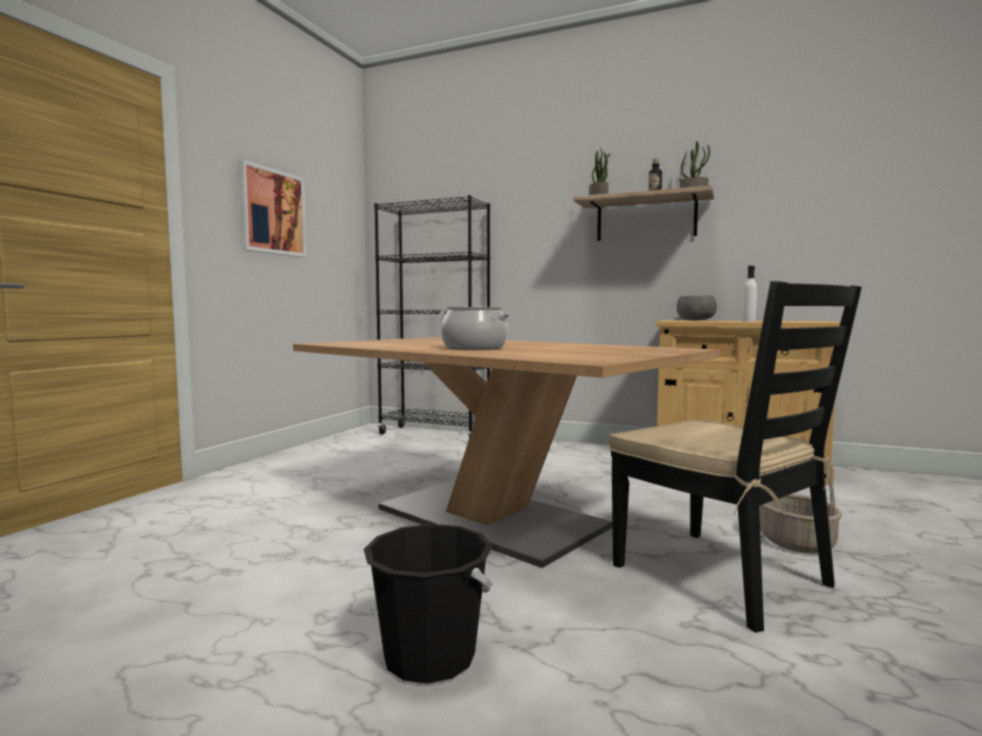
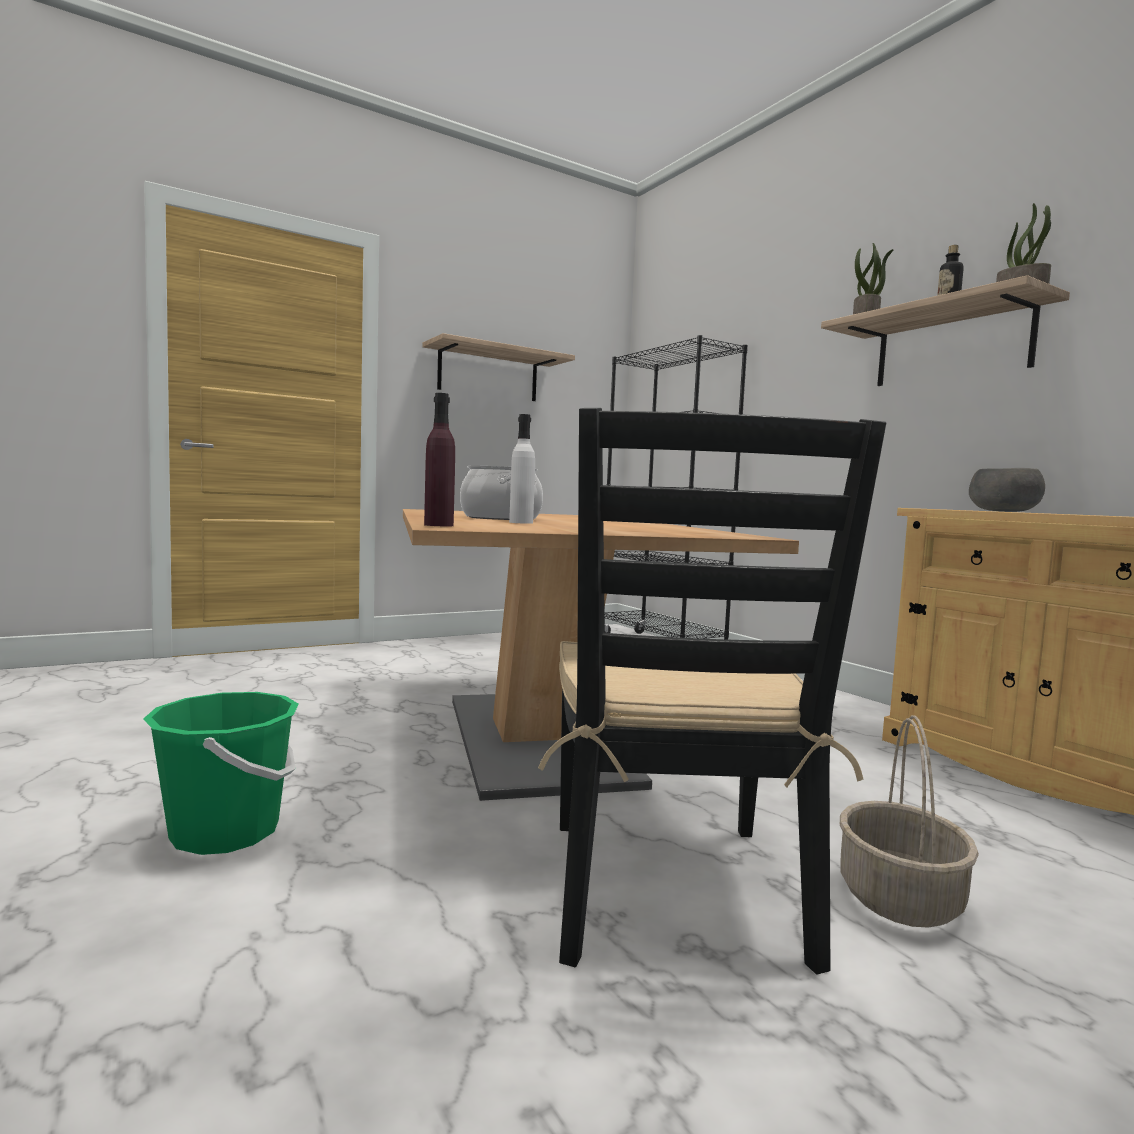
camera: 35 degrees right, 0 degrees up
picture [238,160,307,257] -> shelf [423,333,575,401]
black bucket [364,524,493,684] -> green bucket [143,692,299,855]
white bottle [742,266,757,322] -> white bottle moved to [509,414,535,524]
none -> purple bottle [424,393,455,526]

